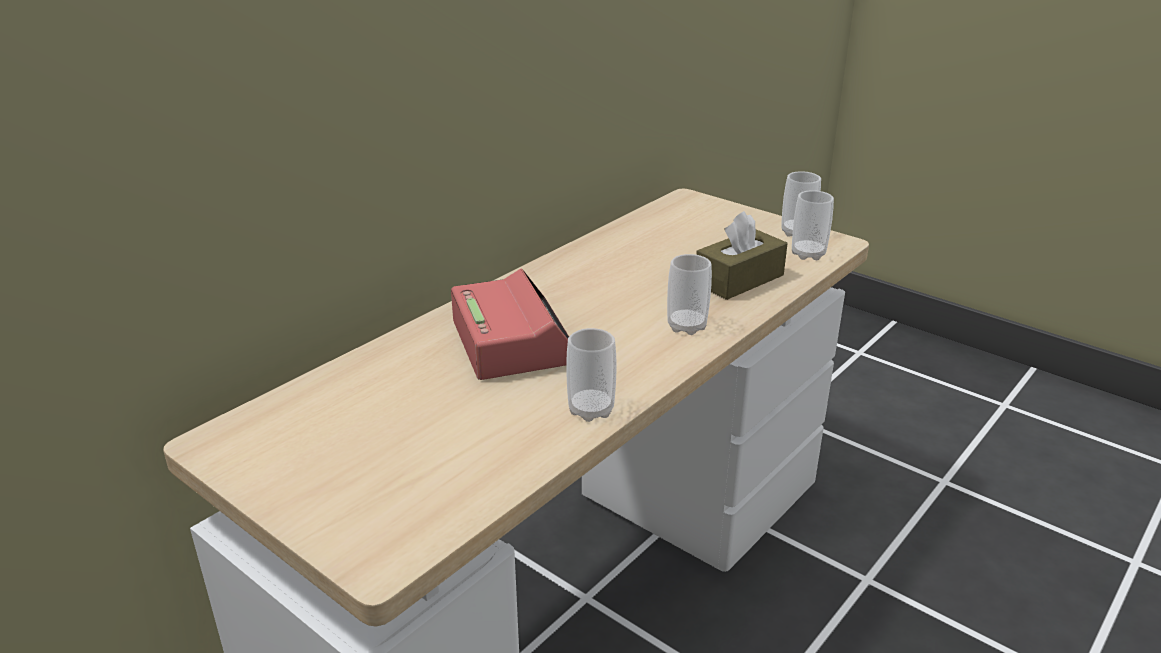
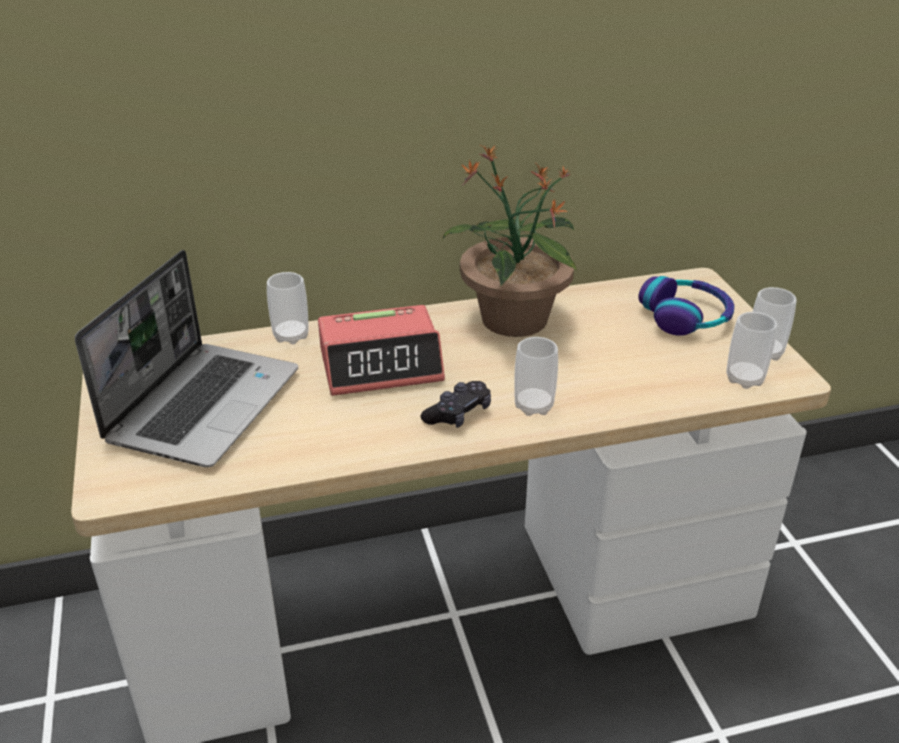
camera: 35 degrees right, 5 degrees up
alarm clock [451,268,569,380] -> alarm clock turned 60 degrees clockwise [318,305,445,396]
cup [566,328,617,422] -> cup moved to [267,272,308,344]
brown tissue box [696,211,788,300] -> none
none -> laptop [75,250,298,467]
none -> black game controller [421,381,491,428]
none -> potted plant [442,145,578,337]
none -> headphones [638,276,734,336]

